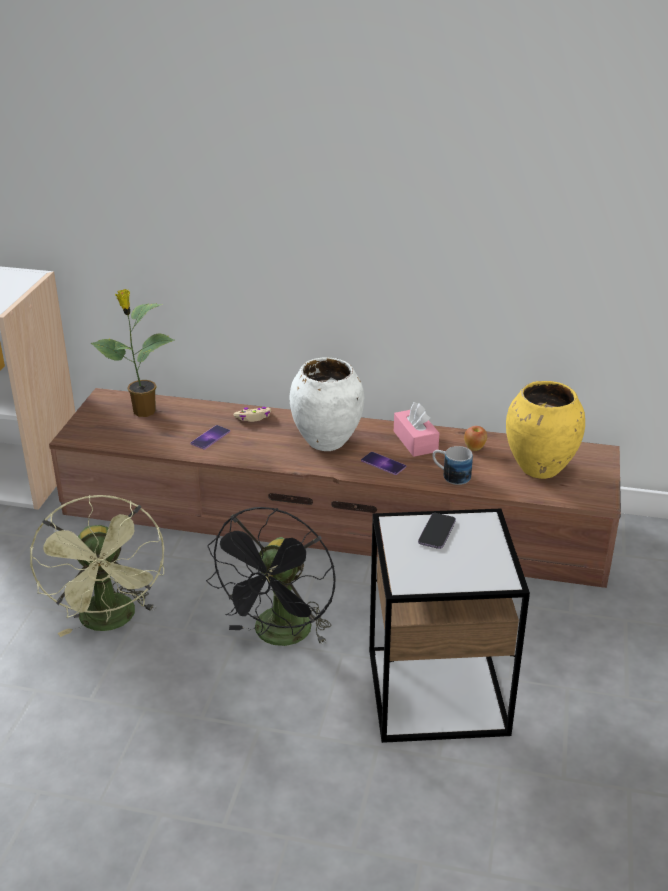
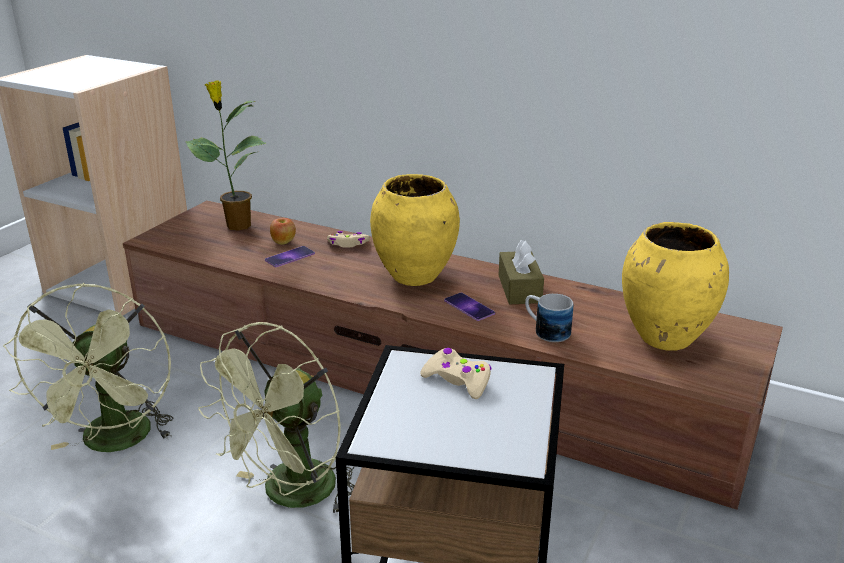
camera: 15 degrees right, 5 degrees down
black fan [206,507,335,646] -> green fan [198,322,355,514]
white vase [290,357,364,451] -> yellow vase [370,174,460,286]
pink tissue box [394,402,439,457] -> brown tissue box [499,240,544,304]
phone [418,513,456,549] -> beige game controller [420,348,492,399]
apple [464,426,487,451] -> apple moved to [270,218,296,245]

